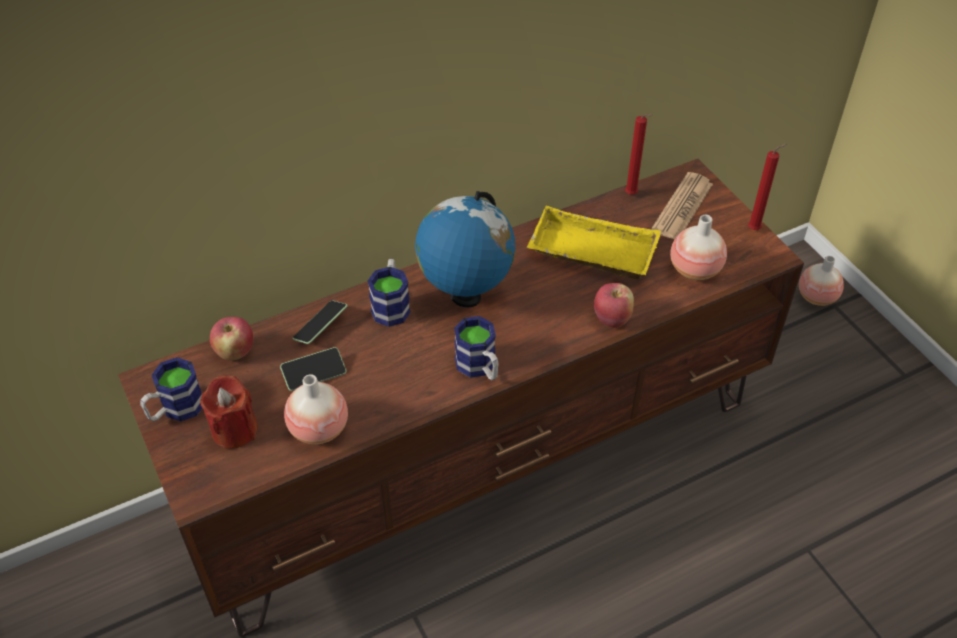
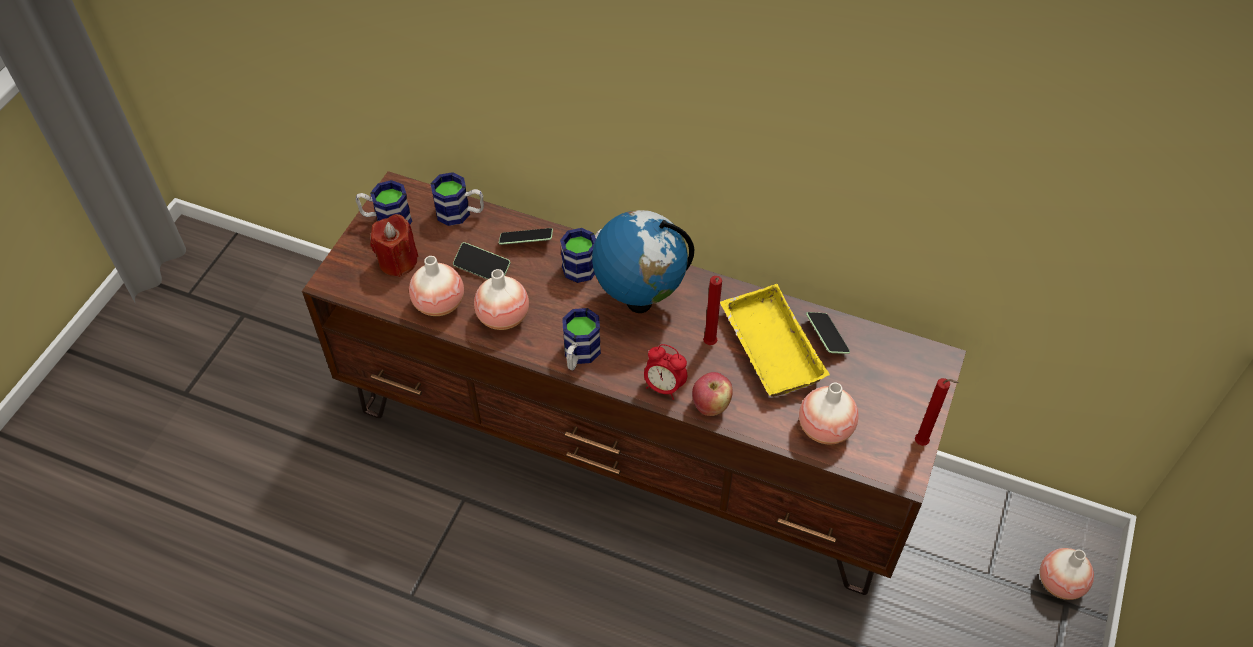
camera: 50 degrees right, 5 degrees up
apple [210,317,253,360] -> mug [430,172,484,226]
red candle [625,114,652,195] -> red candle moved to [703,276,722,345]
newspaper [651,172,713,239] -> none
none -> vase [474,269,529,330]
none -> alarm clock [644,344,687,400]
none -> phone [806,312,850,354]

